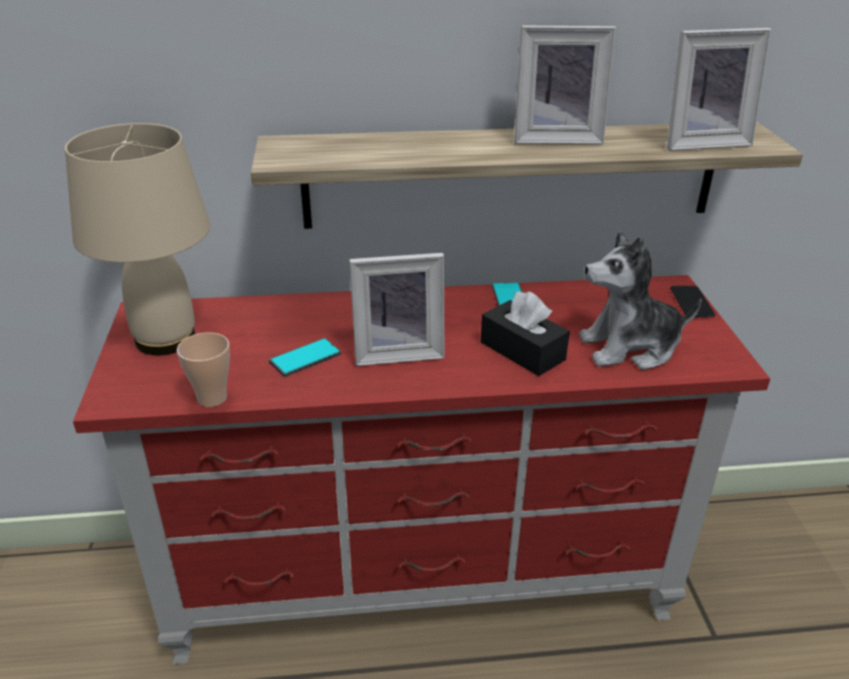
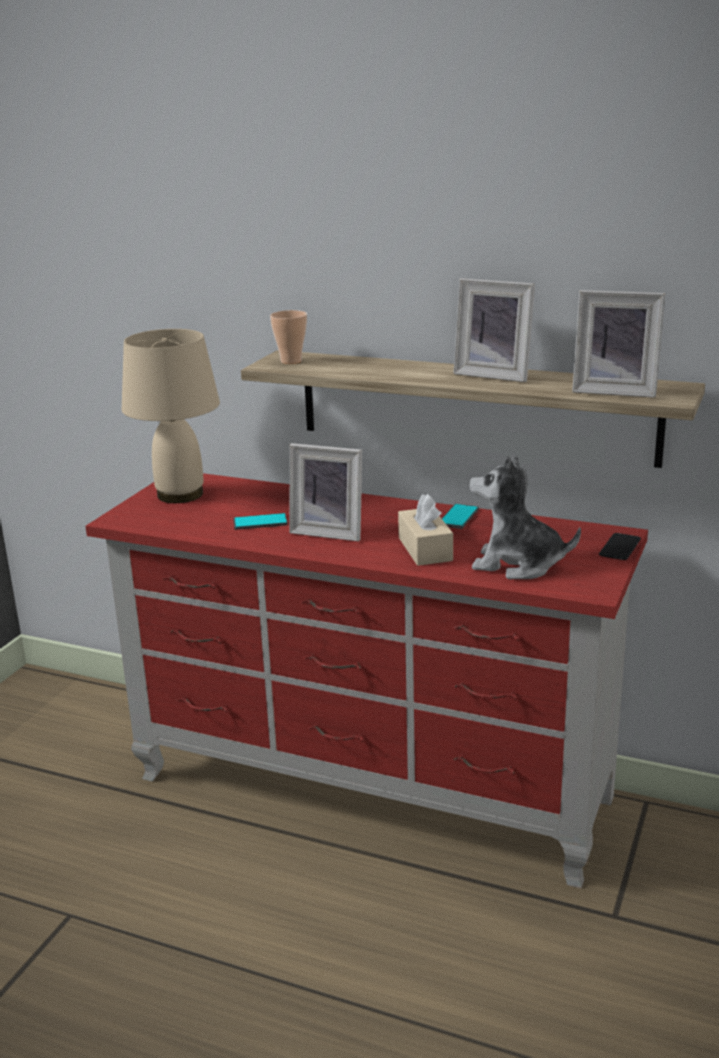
camera: 30 degrees right, 10 degrees down
cup [177,332,230,407] -> cup moved to [270,310,307,364]
black tissue box [481,291,570,376] -> beige tissue box [398,494,453,566]

